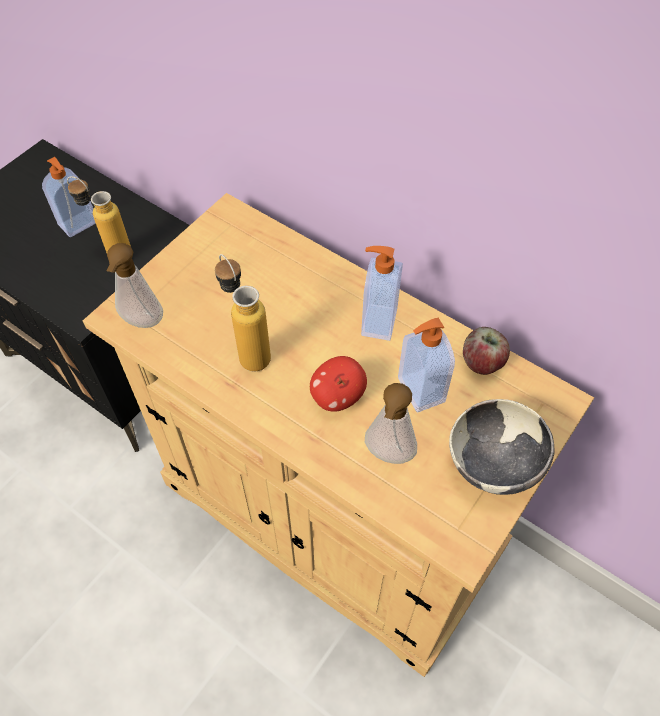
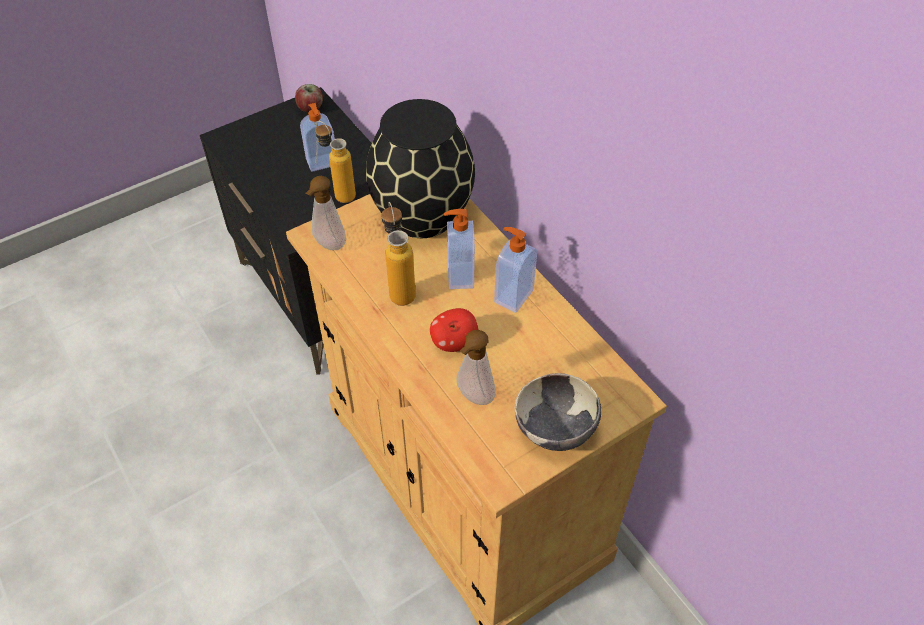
camera: 20 degrees right, 5 degrees down
soap dispenser [398,318,455,413] -> soap dispenser moved to [444,209,475,289]
apple [463,327,510,375] -> apple moved to [295,84,323,112]
none -> black vase [366,99,475,238]

